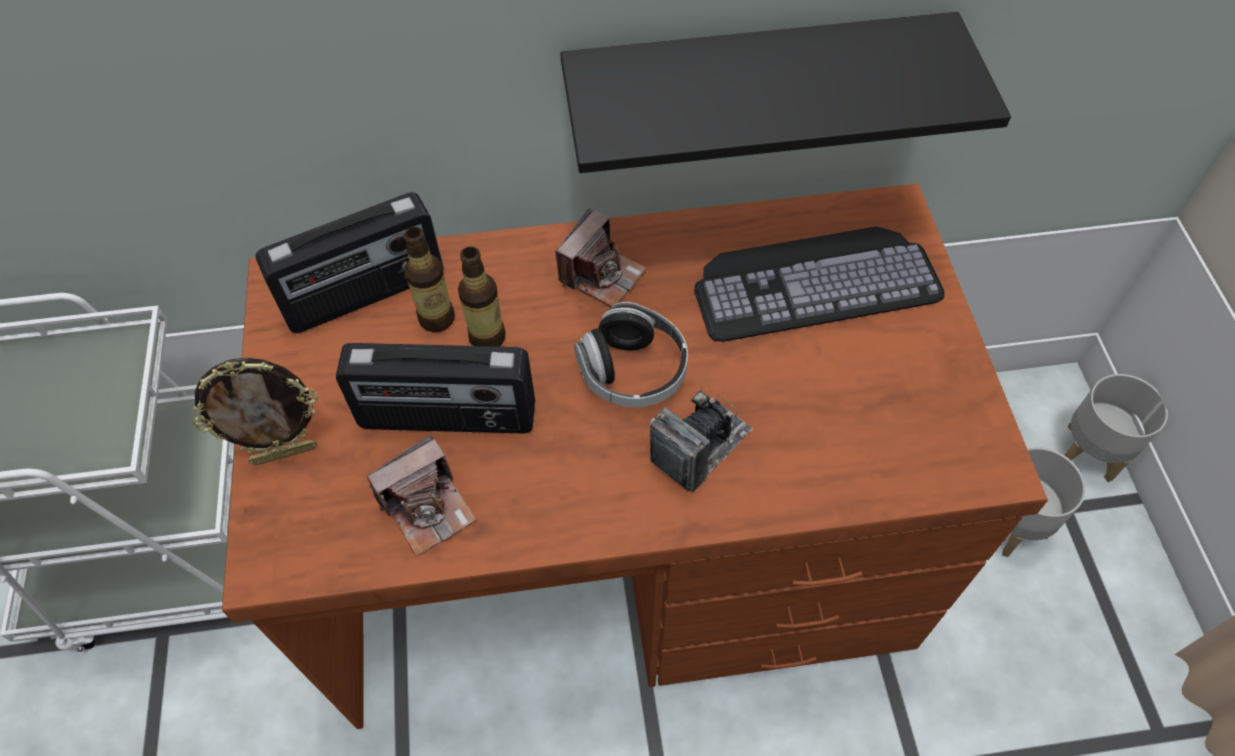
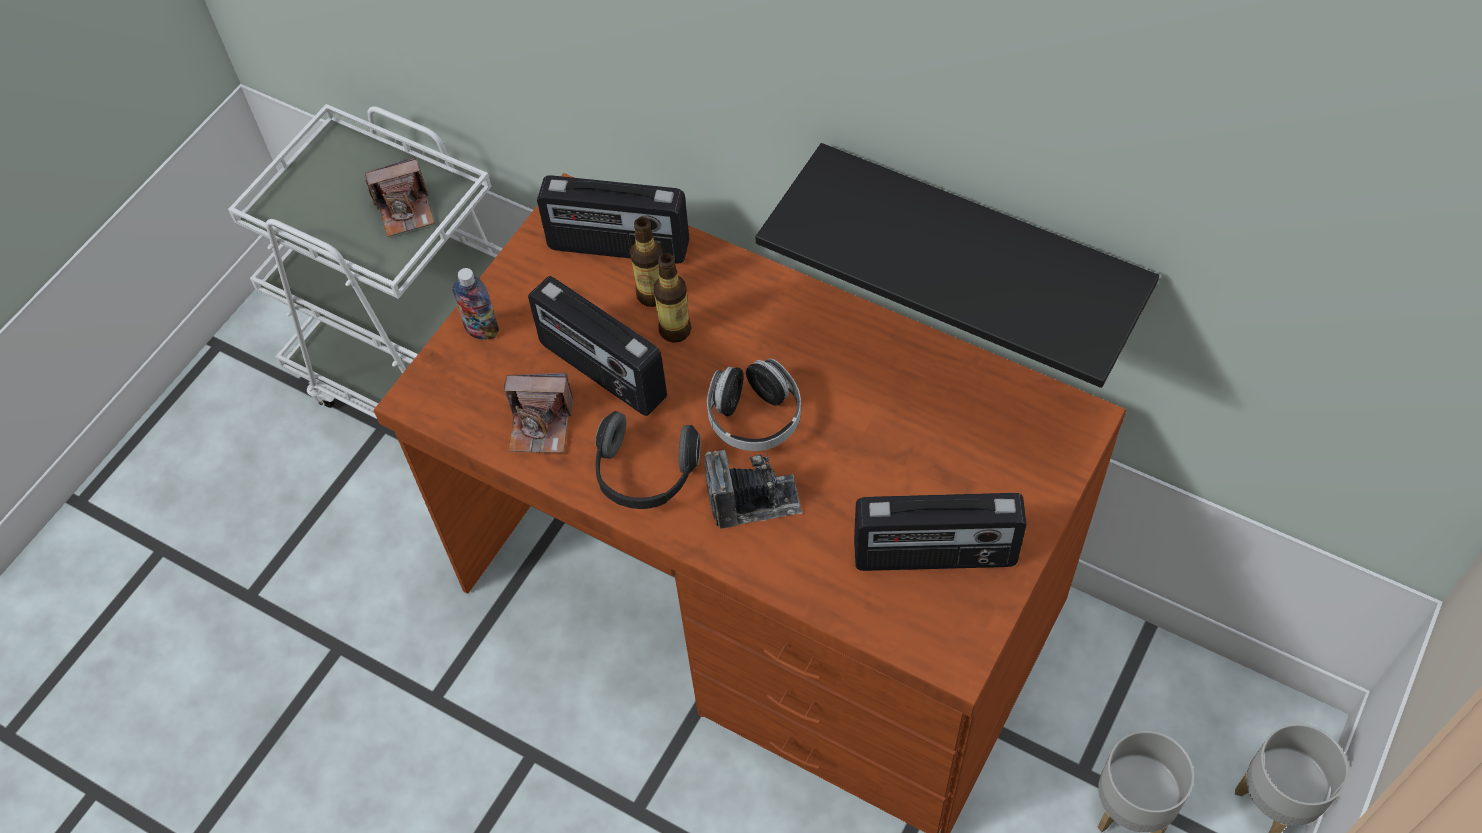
camera: 40 degrees right, 0 degrees up
picture frame [192,358,318,465] -> bottle [452,268,499,340]
camera [555,208,647,307] -> camera moved to [365,156,435,237]
keyboard [694,226,945,342] -> none
none -> headphones [595,411,701,509]
none -> radio [854,493,1027,571]

